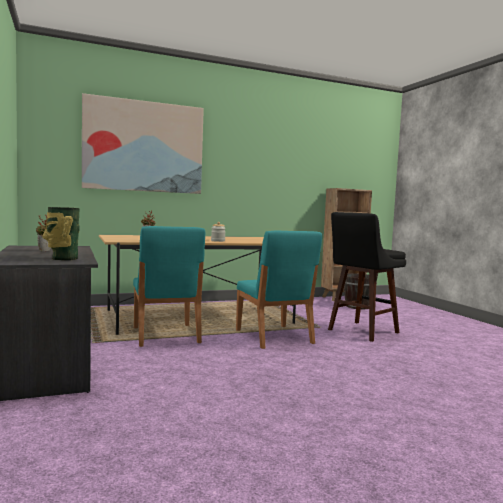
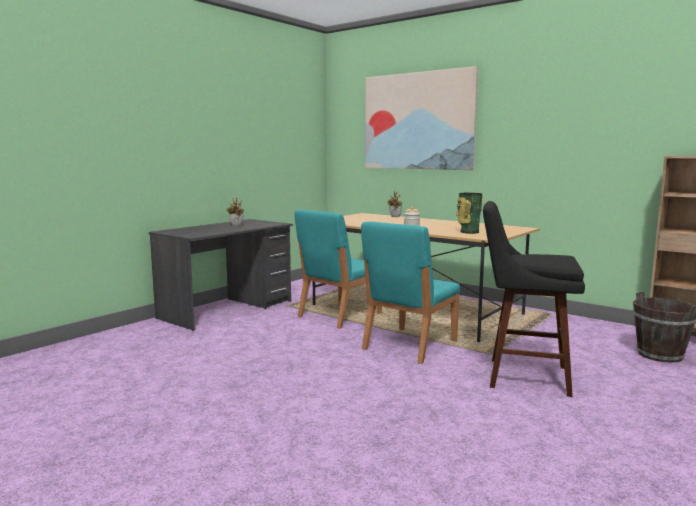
camera: 60 degrees right, 5 degrees up
vase [43,207,80,260] -> vase moved to [456,192,484,234]

